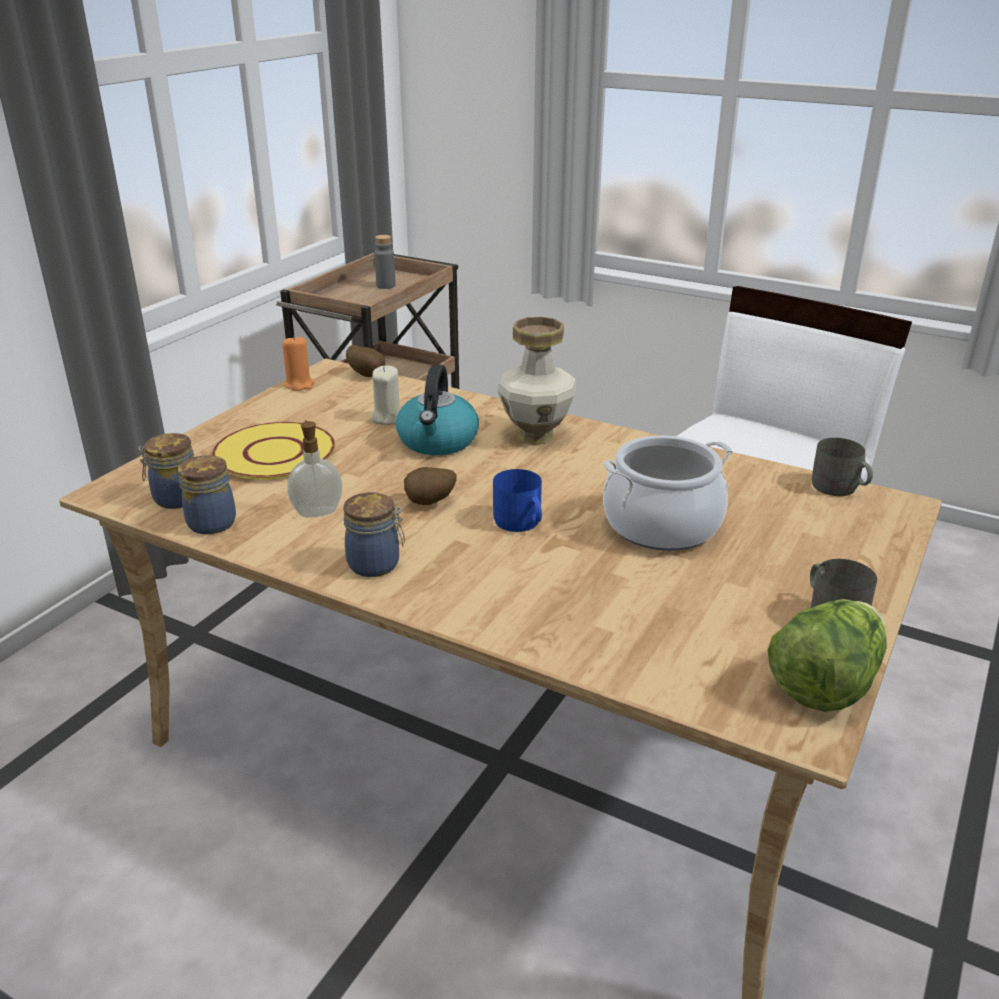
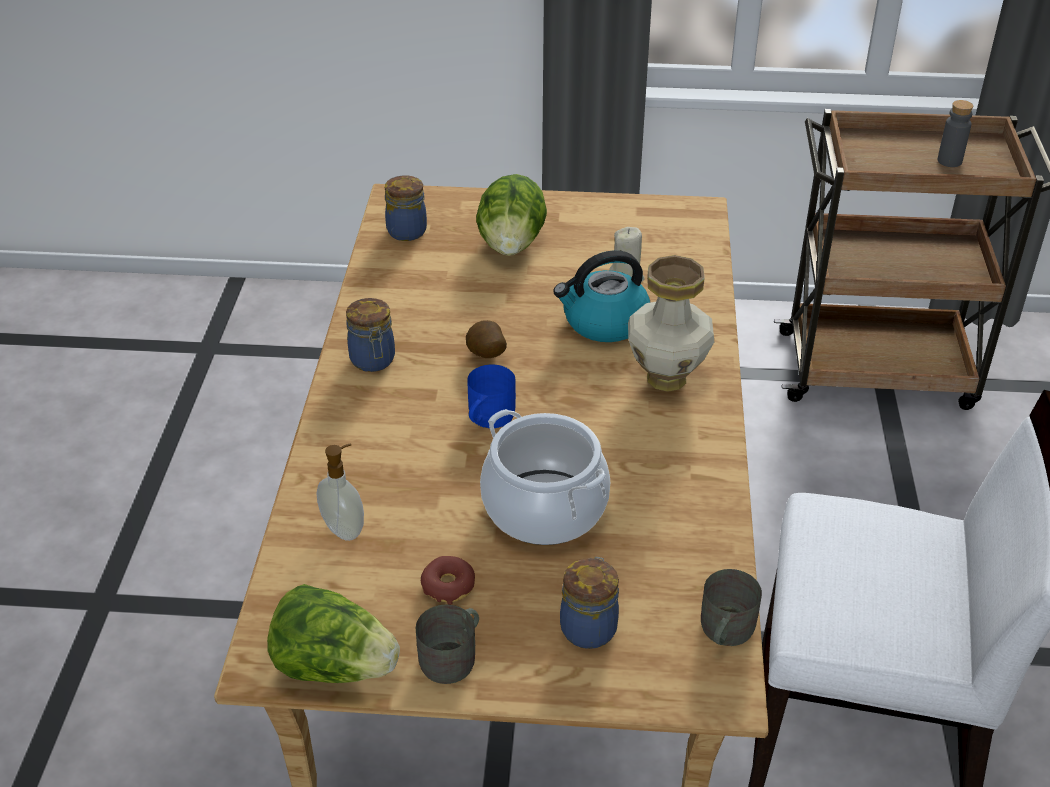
camera: 65 degrees right, 10 degrees up
jar [178,455,236,534] -> jar moved to [560,557,619,649]
yellow plate [212,422,335,480] -> lettuce [476,174,547,256]
orange candle [282,335,314,391] -> none
soap dispenser [287,420,342,518] -> soap dispenser moved to [316,444,364,541]
potato [346,345,385,377] -> none
none -> donut [421,556,475,605]

